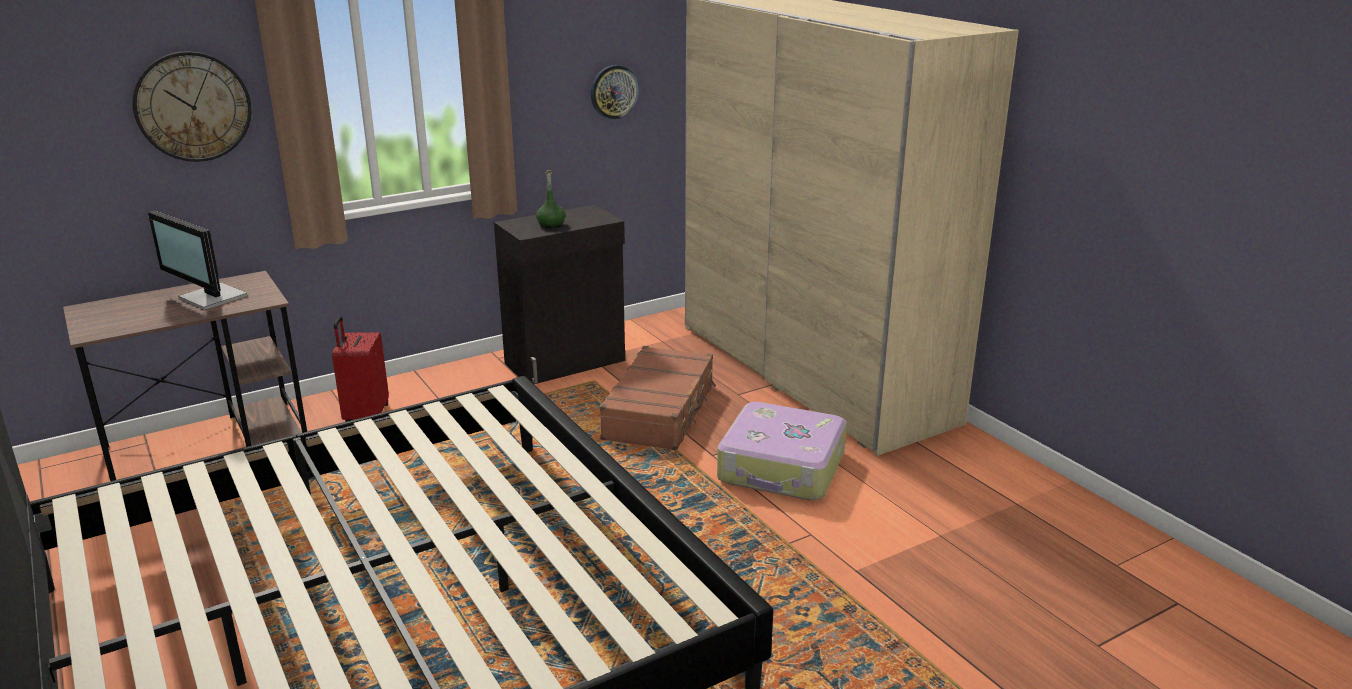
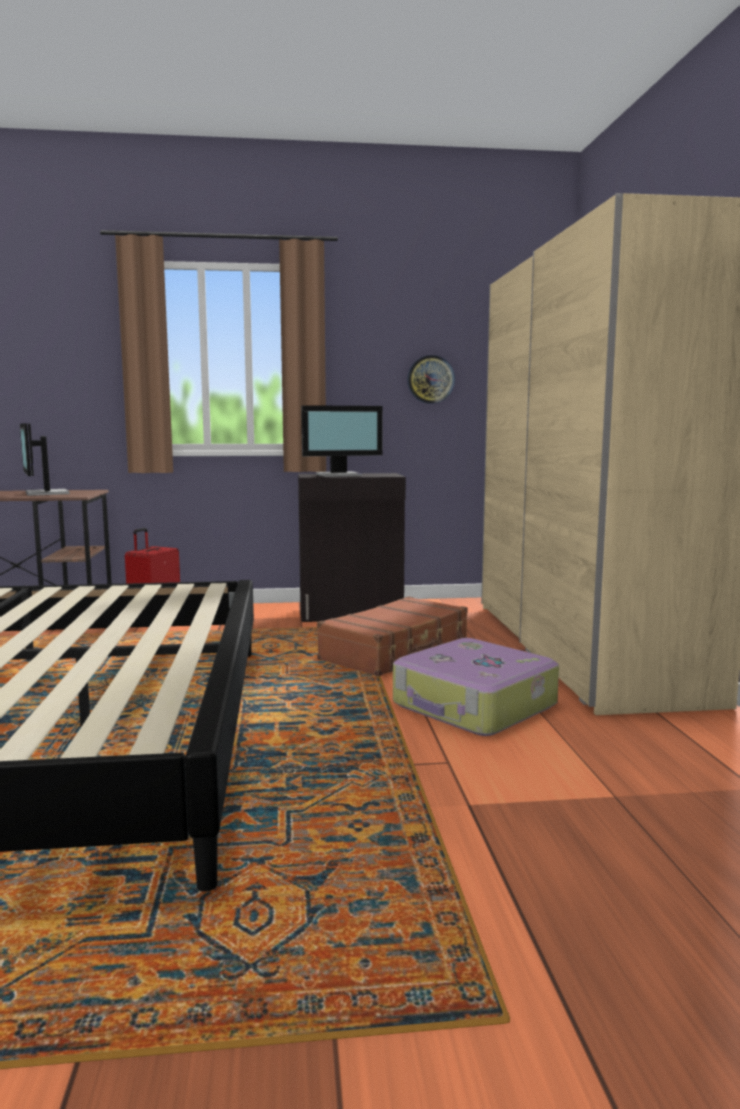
camera: 25 degrees right, 15 degrees down
wall clock [132,51,251,162] -> none
green bottle [536,170,565,228] -> monitor [301,405,383,477]

